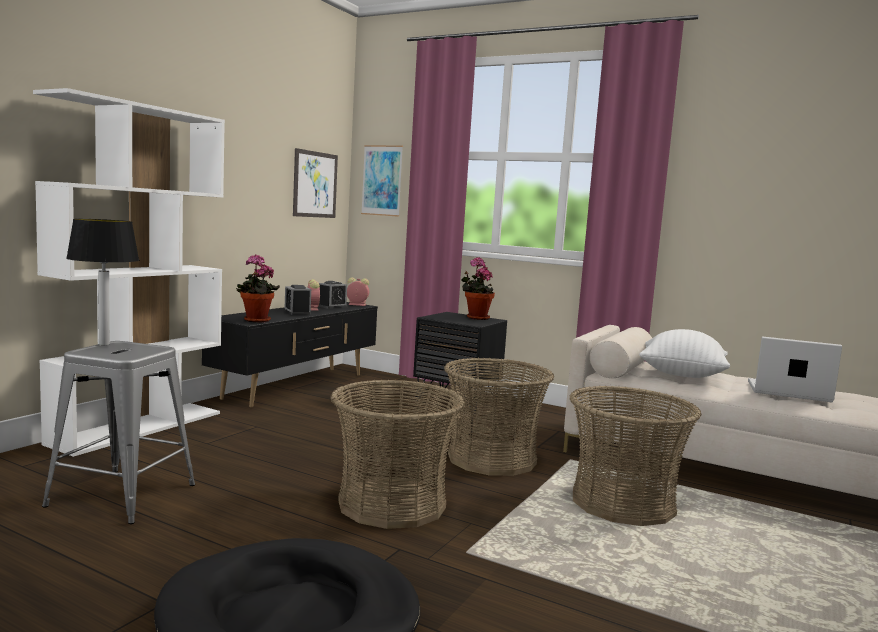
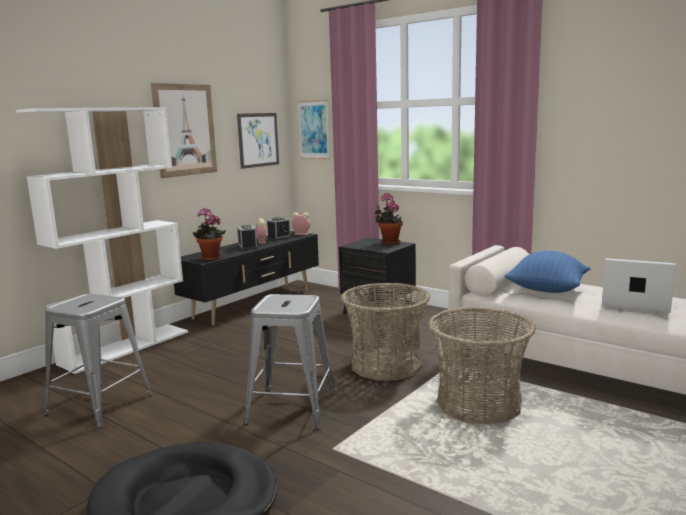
camera: 10 degrees right, 5 degrees up
table lamp [66,219,139,345] -> none
basket [330,380,465,529] -> grey stool [244,294,335,430]
white pillow [640,329,730,378] -> blue pillow [504,251,591,293]
none -> picture [151,83,217,178]

